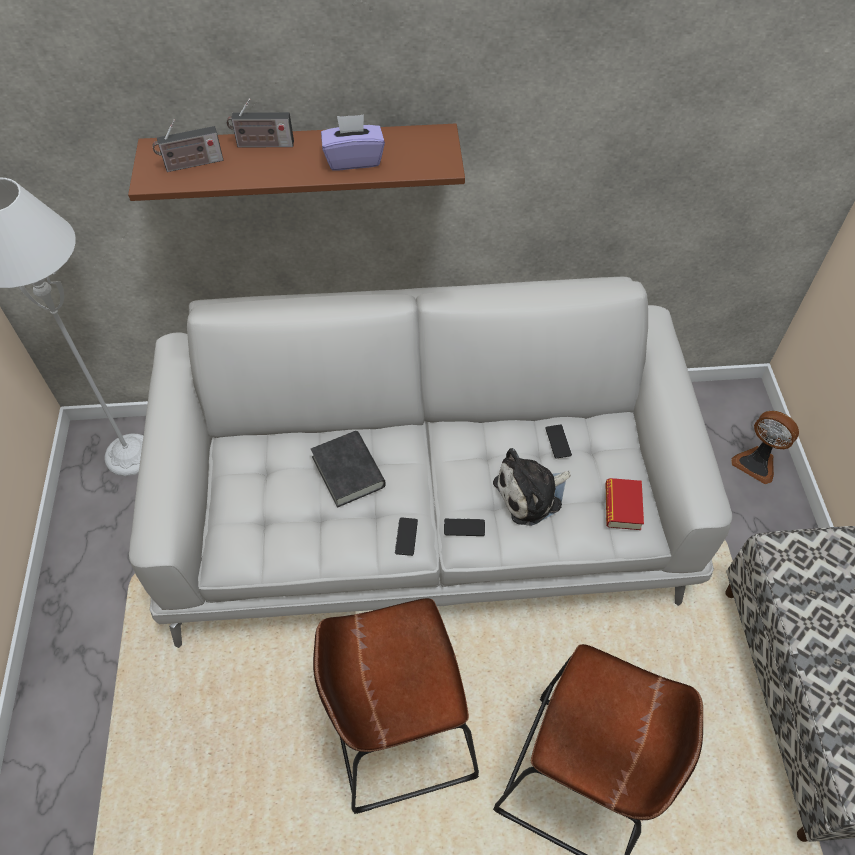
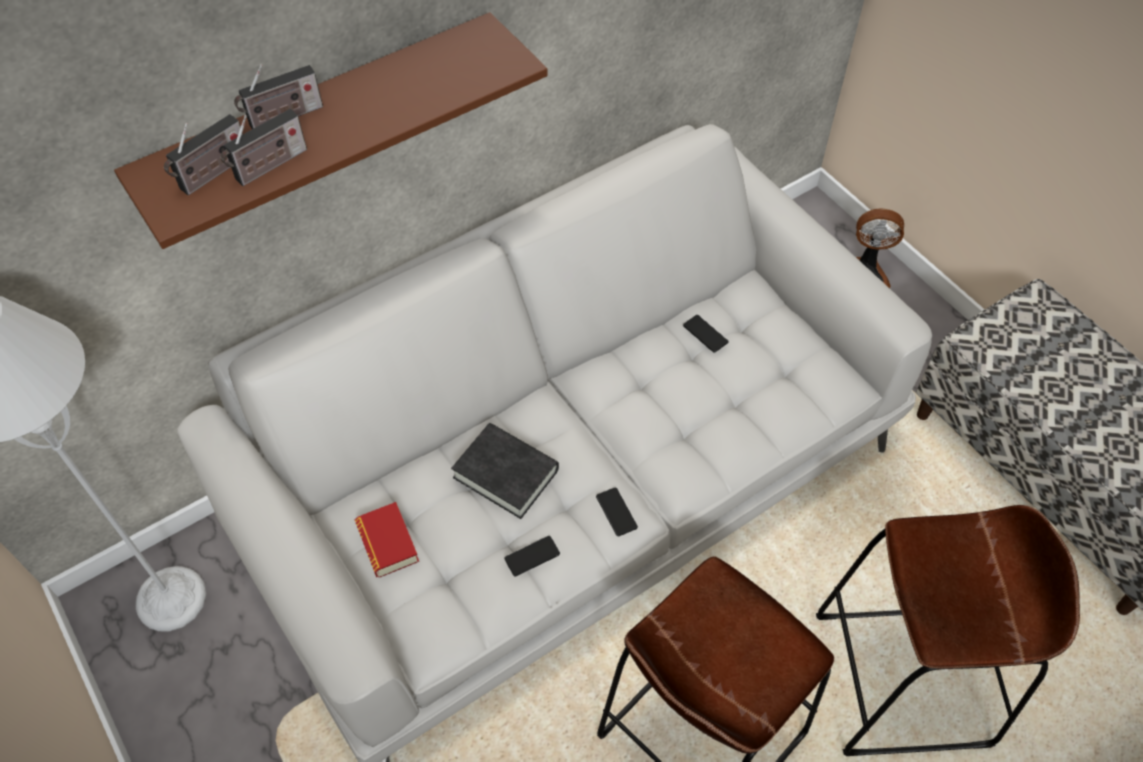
camera: 30 degrees left, 0 degrees up
purple tissue box [321,114,385,170] -> none
phone [444,518,485,536] -> phone moved to [504,536,560,577]
plush toy [493,448,571,526] -> none
book [605,478,644,530] -> book moved to [355,502,419,577]
none -> radio [221,109,307,186]

